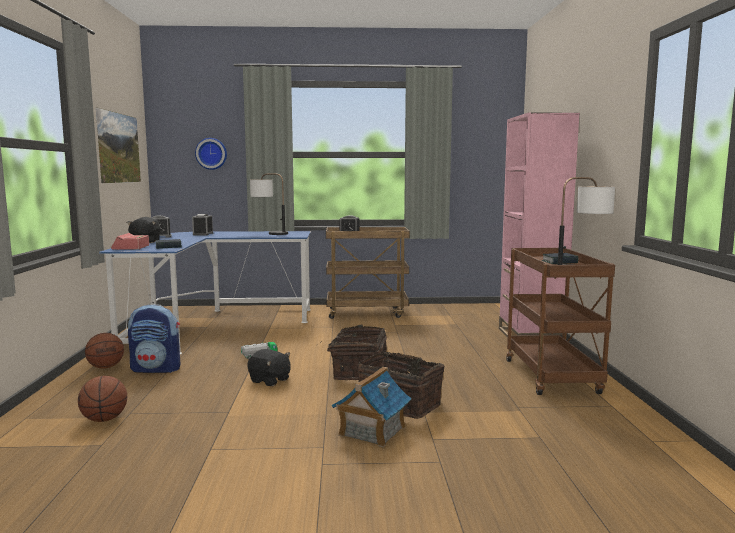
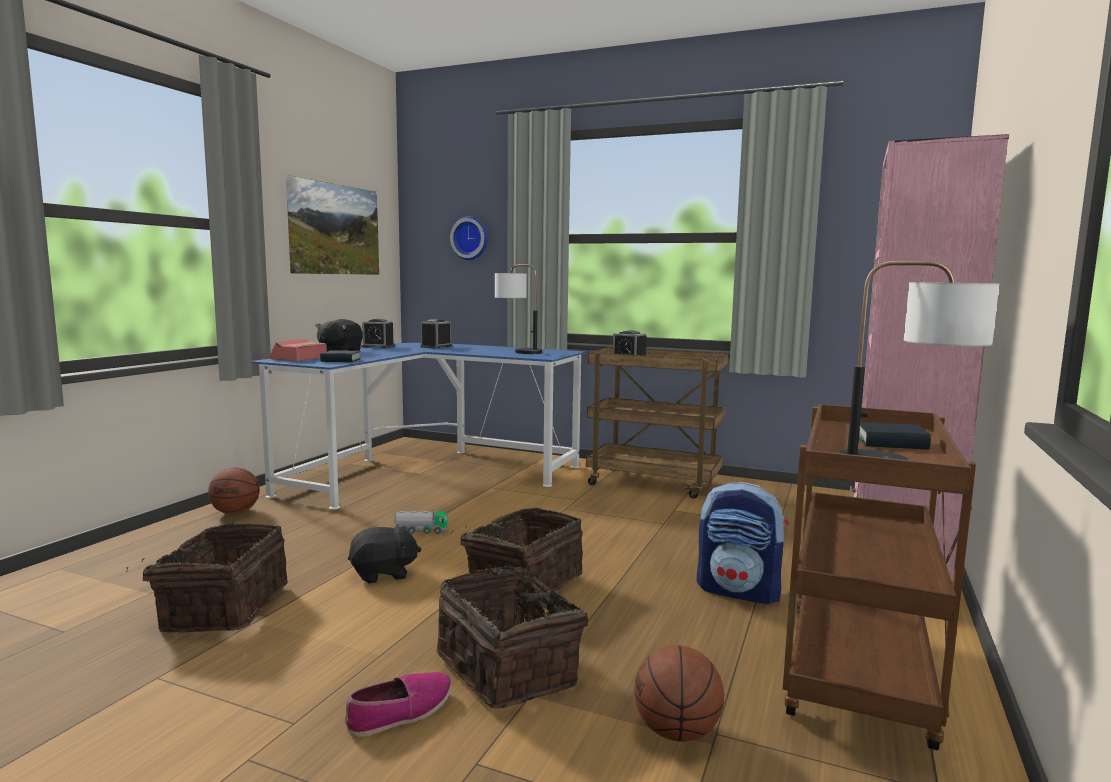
camera: 25 degrees right, 0 degrees up
basketball [78,376,127,422] -> basketball moved to [634,645,724,742]
backpack [128,304,181,373] -> backpack moved to [697,482,789,604]
black plush toy [247,349,291,386] -> black plush toy turned 75 degrees counterclockwise [348,524,421,583]
toy house [332,367,411,447] -> shoe [345,672,452,737]
none -> basket [126,522,288,633]

